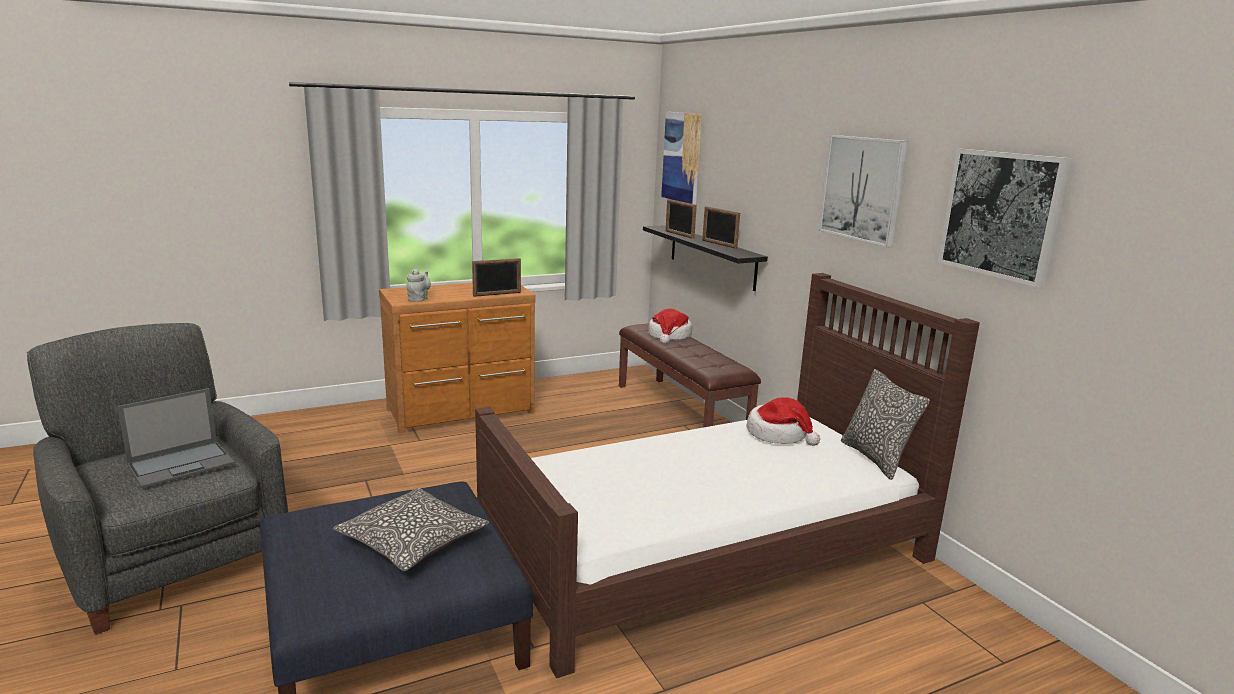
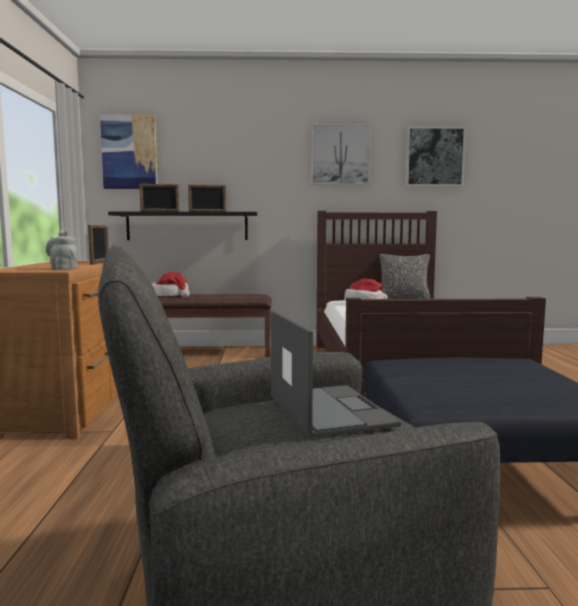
camera: 65 degrees left, 10 degrees down
pillow [333,488,489,571] -> none

